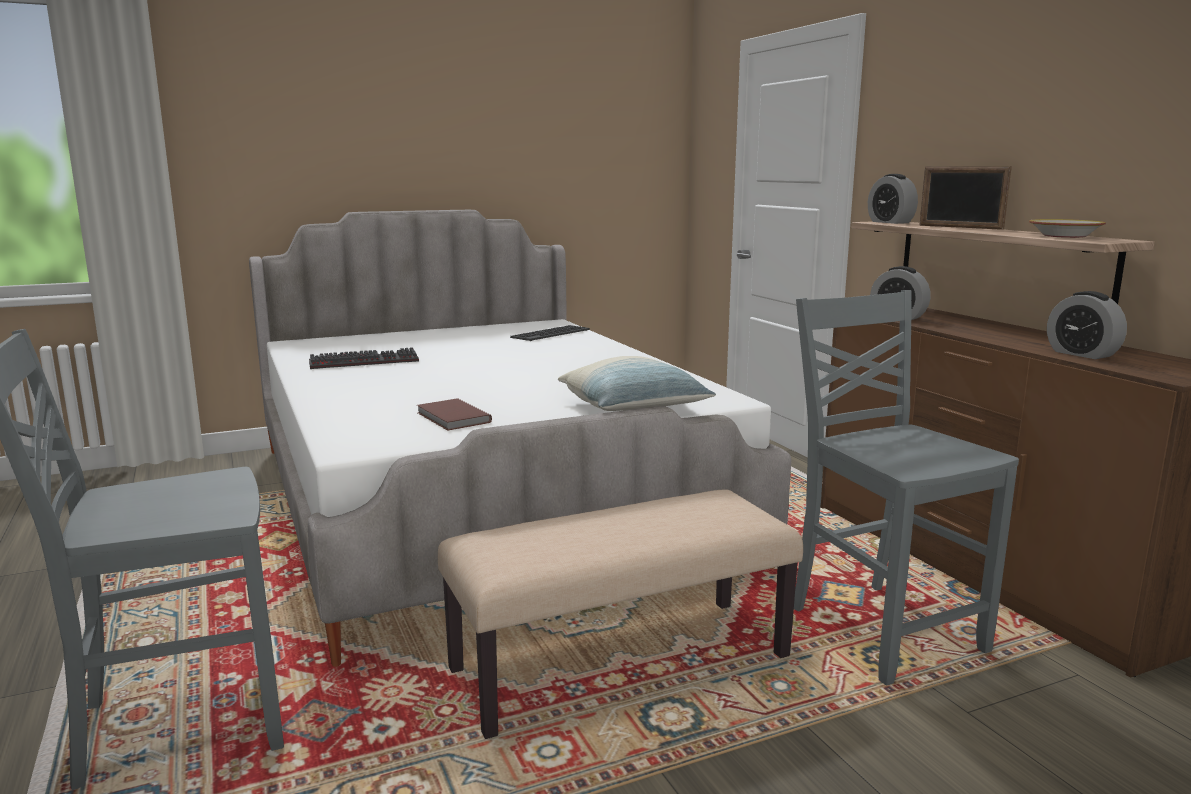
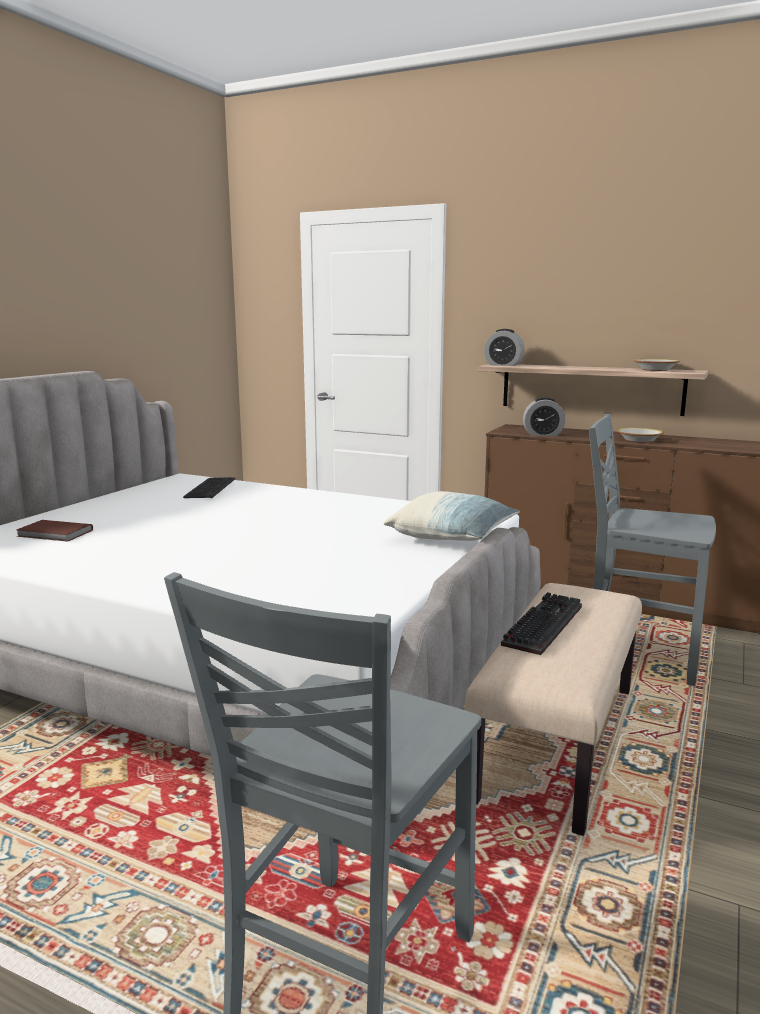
camera: 40 degrees left, 0 degrees up
keyboard [309,347,419,369] -> keyboard moved to [501,592,582,655]
brown book [417,398,492,431] -> brown book moved to [17,520,93,542]
picture frame [919,166,1012,230] -> none
alarm clock [1047,291,1127,359] -> none
none -> bowl [616,427,664,443]

